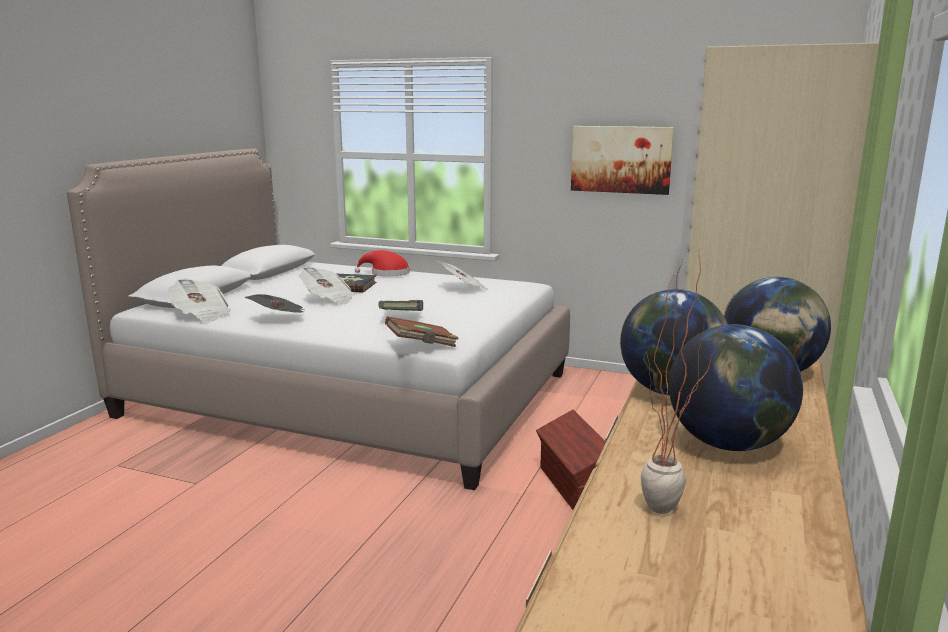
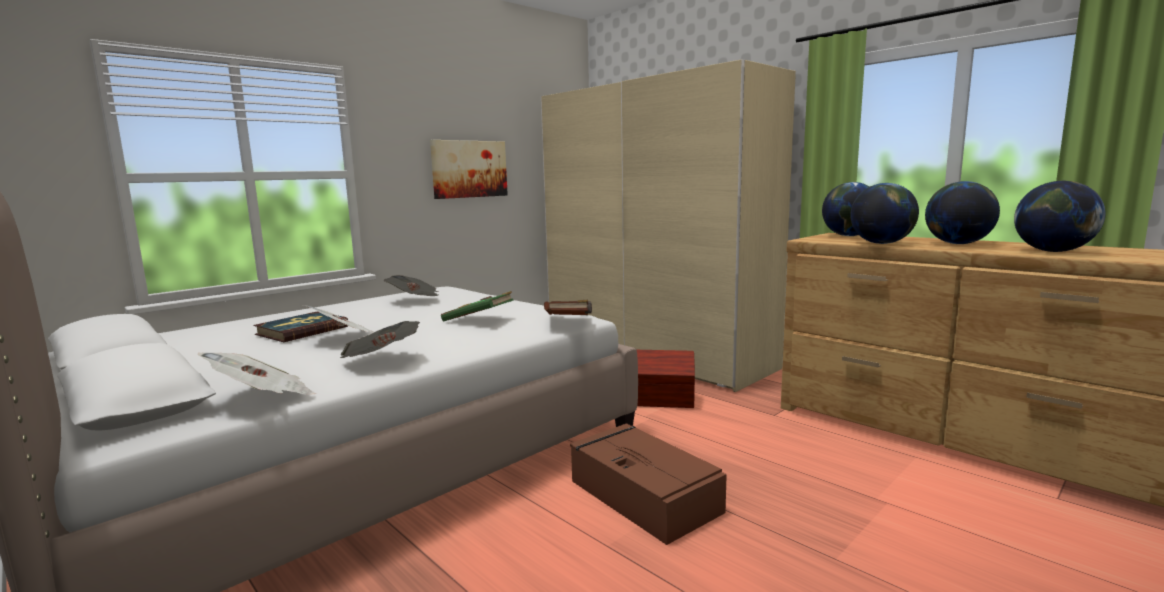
camera: 65 degrees left, 5 degrees down
red hat [355,250,410,277] -> none
potted plant [641,255,735,514] -> globe [1014,181,1106,252]
none -> brown storage box [570,423,727,545]

